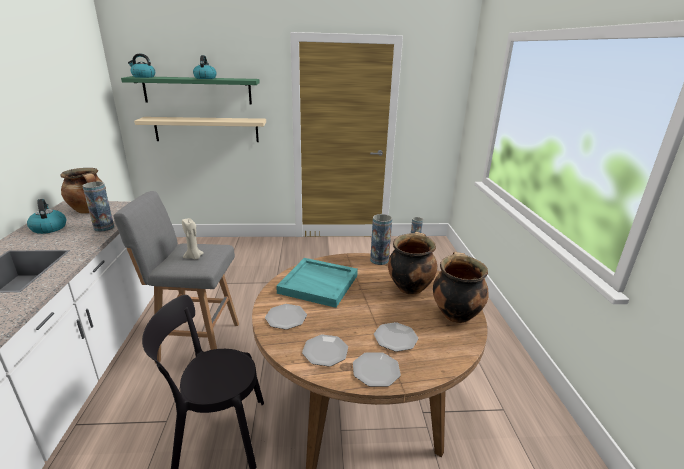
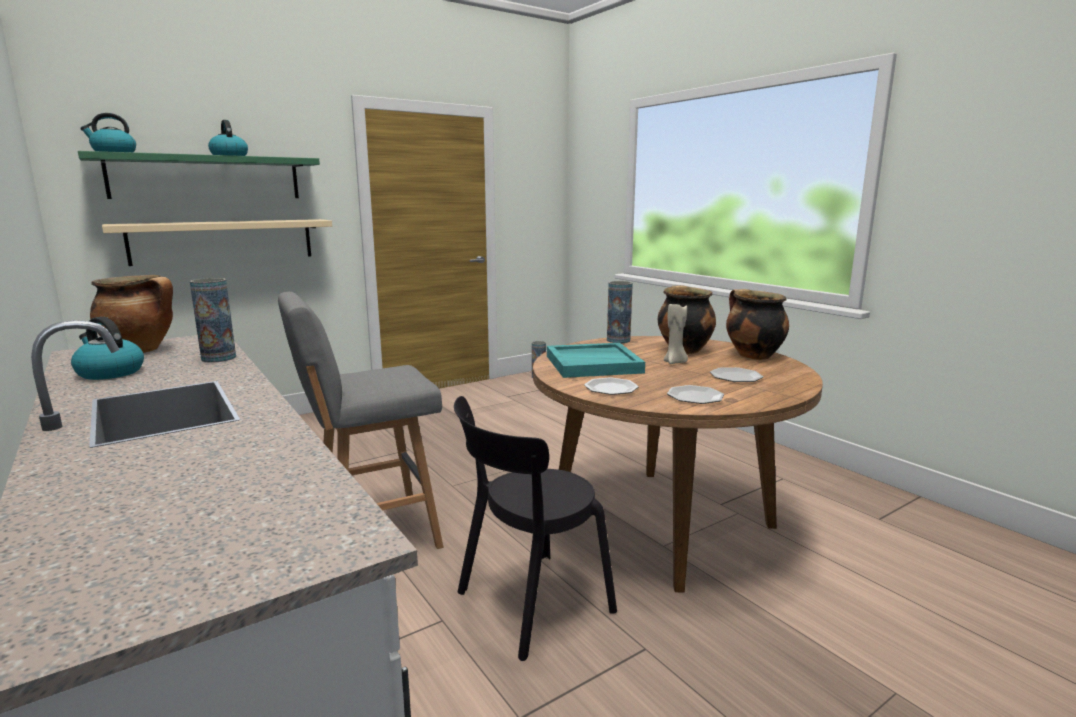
camera: 30 degrees left, 10 degrees down
beige candle [182,218,204,259] -> beige candle moved to [664,304,688,364]
plate [353,352,401,387] -> none

